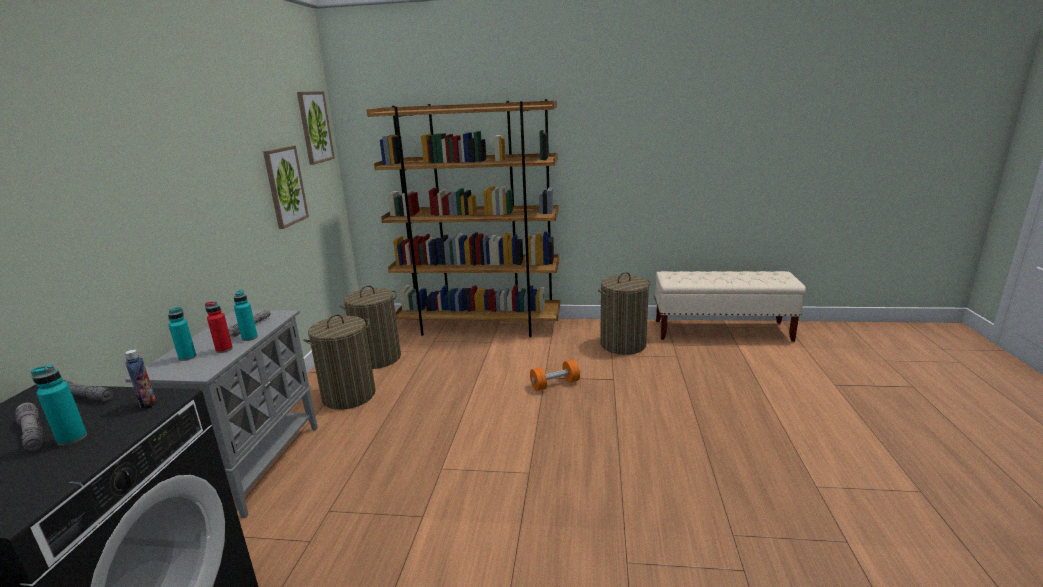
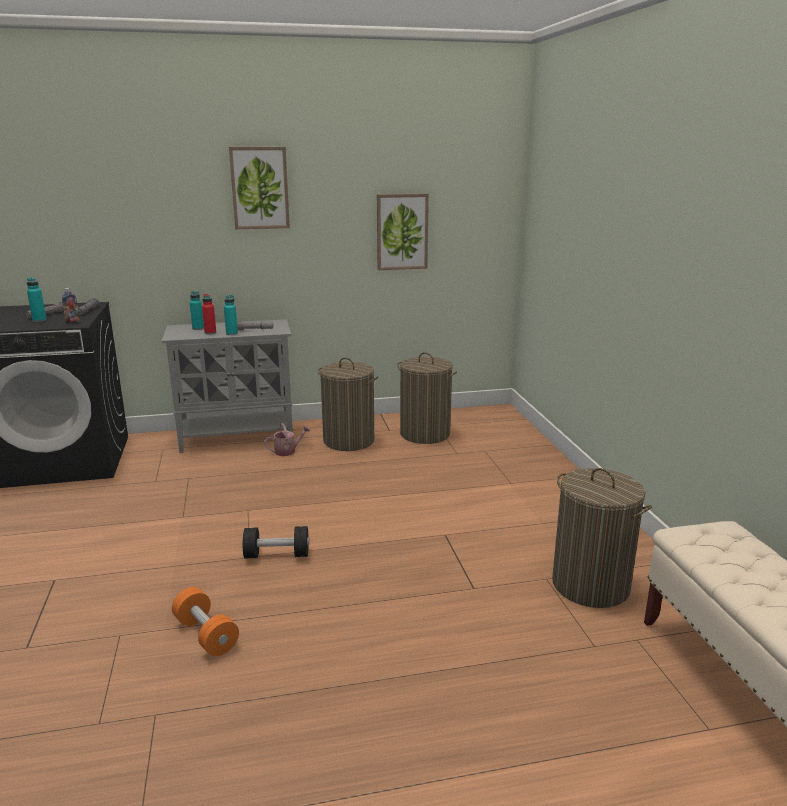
camera: 70 degrees right, 0 degrees up
picture [297,91,335,165] -> picture moved to [229,147,290,229]
brown bookcase [367,99,560,337] -> none
orange dumbbell [530,360,580,391] -> orange dumbbell moved to [172,587,239,656]
none -> black dumbbell [243,526,309,558]
none -> watering can [264,423,311,456]

